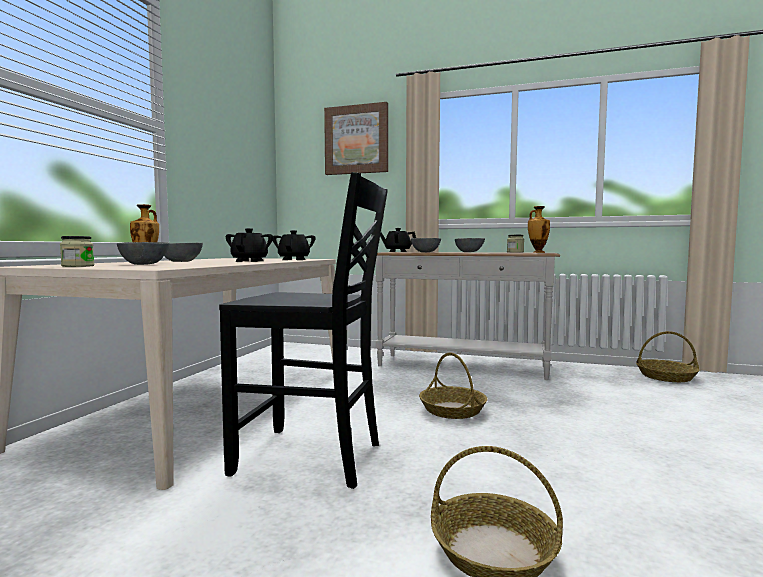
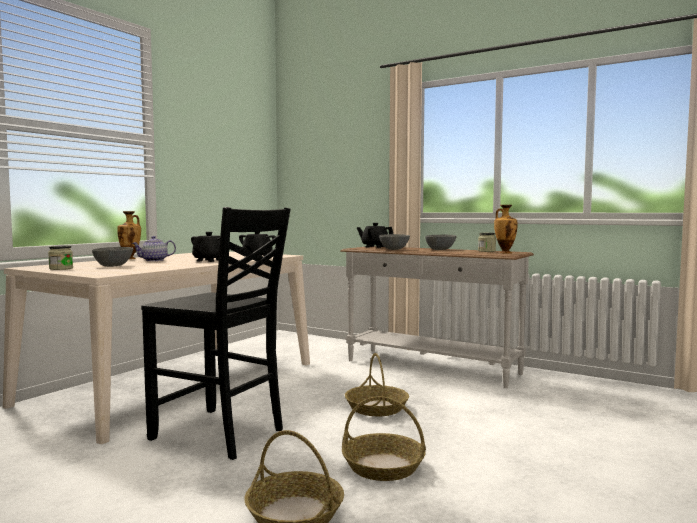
camera: 15 degrees right, 0 degrees up
grey bowl [164,243,203,262] -> teapot [132,236,176,261]
picture [324,102,388,175] -> none
basket [636,331,699,382] -> basket moved to [342,396,426,481]

